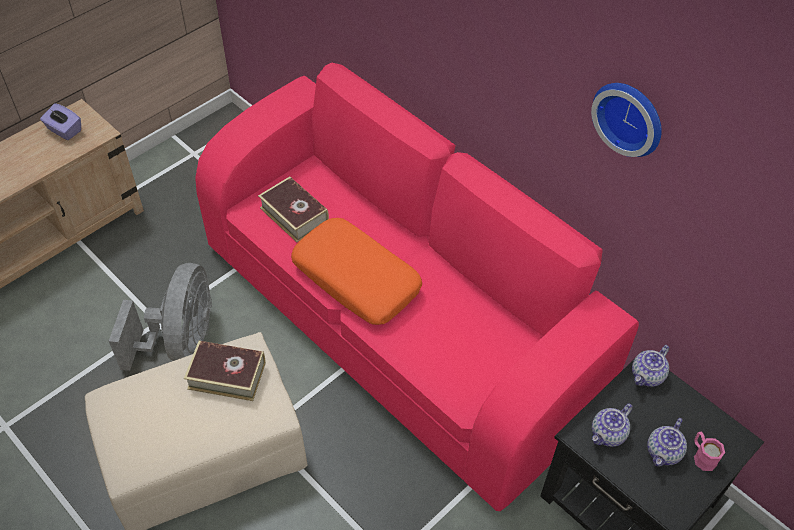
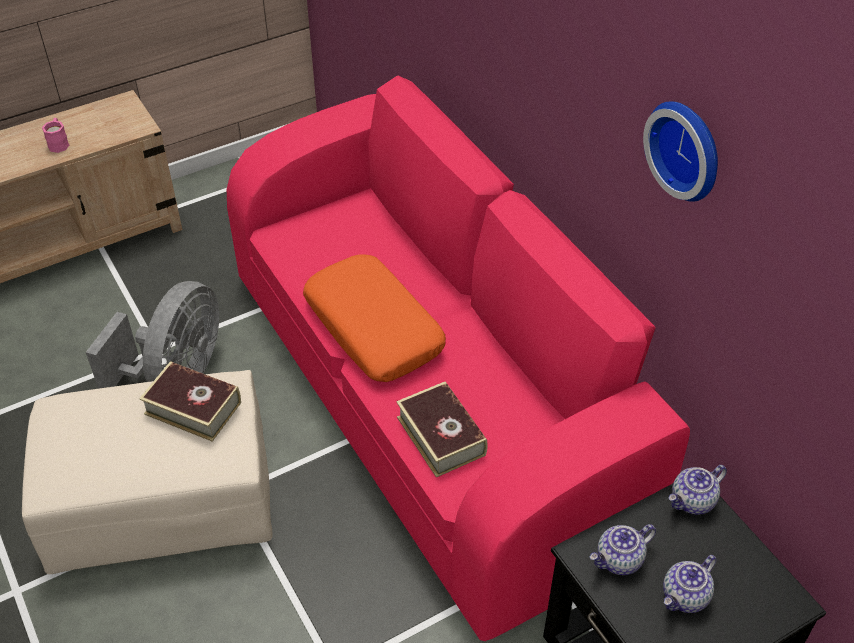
camera: 15 degrees right, 5 degrees down
purple tissue box [40,103,81,140] -> none
book [258,177,329,242] -> book moved to [396,381,488,477]
pink mug [694,432,725,471] -> pink mug moved to [42,118,69,153]

